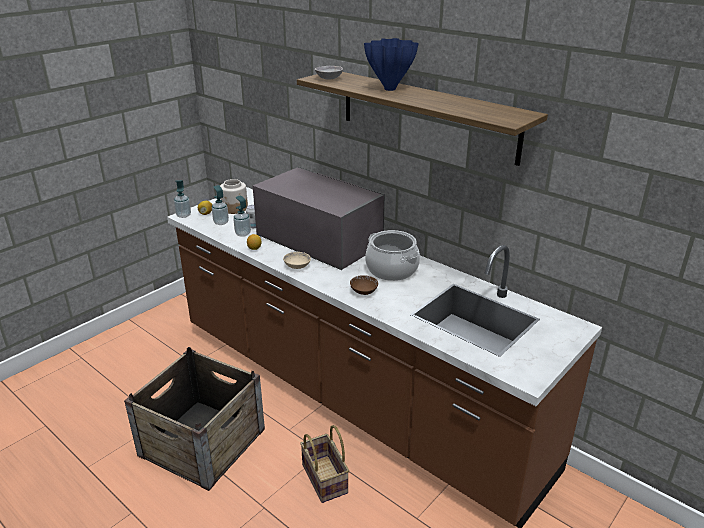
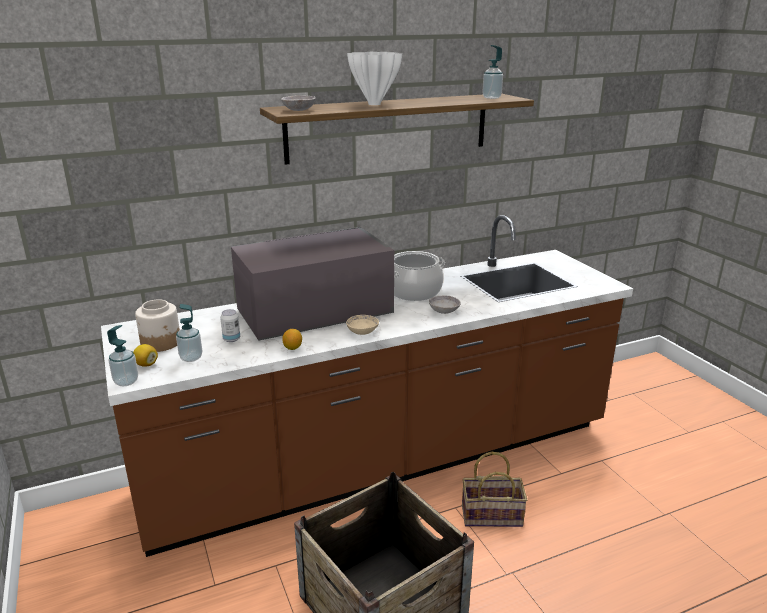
camera: 65 degrees left, 5 degrees down
soap dispenser [233,195,251,237] -> soap dispenser moved to [483,45,503,99]
brown bowl [350,275,378,295] -> grey bowl [429,296,461,314]
blue vase [364,38,419,91] -> white vase [347,52,402,105]

